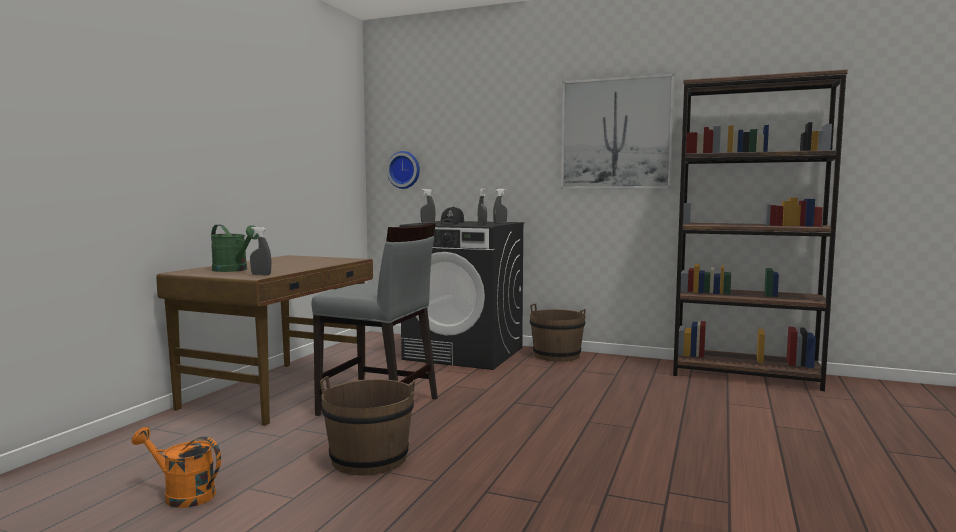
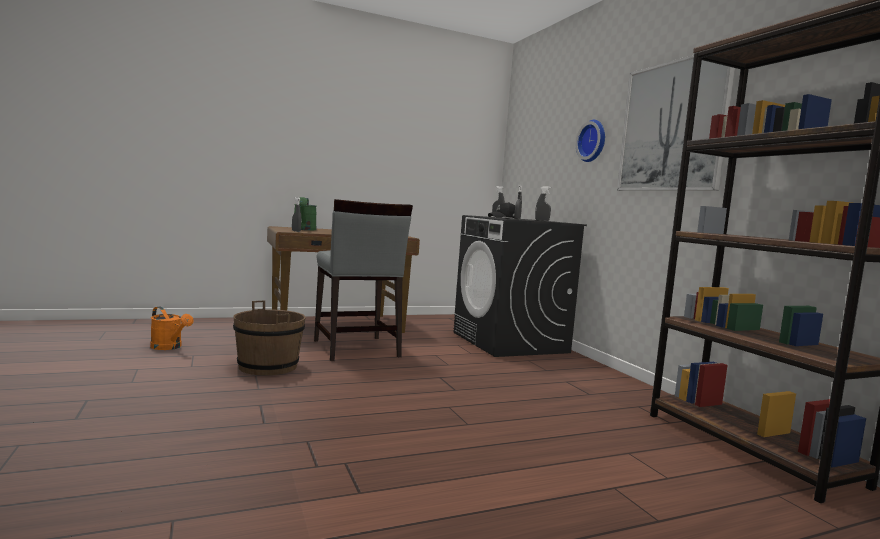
camera: 45 degrees right, 0 degrees up
orange watering can [132,427,221,508] -> orange watering can turned 150 degrees clockwise [150,307,193,350]
wall clock [387,151,420,189] -> wall clock moved to [576,120,605,162]
brown bucket [530,303,586,362] -> none

